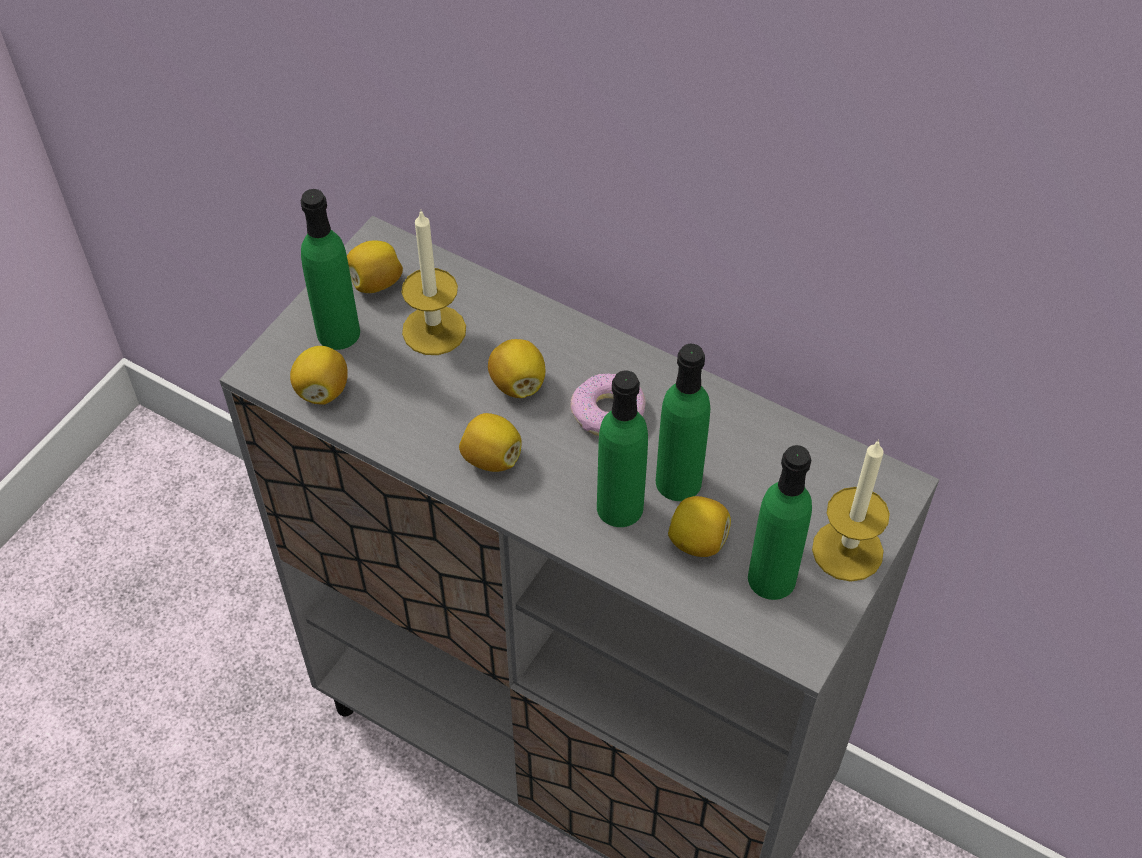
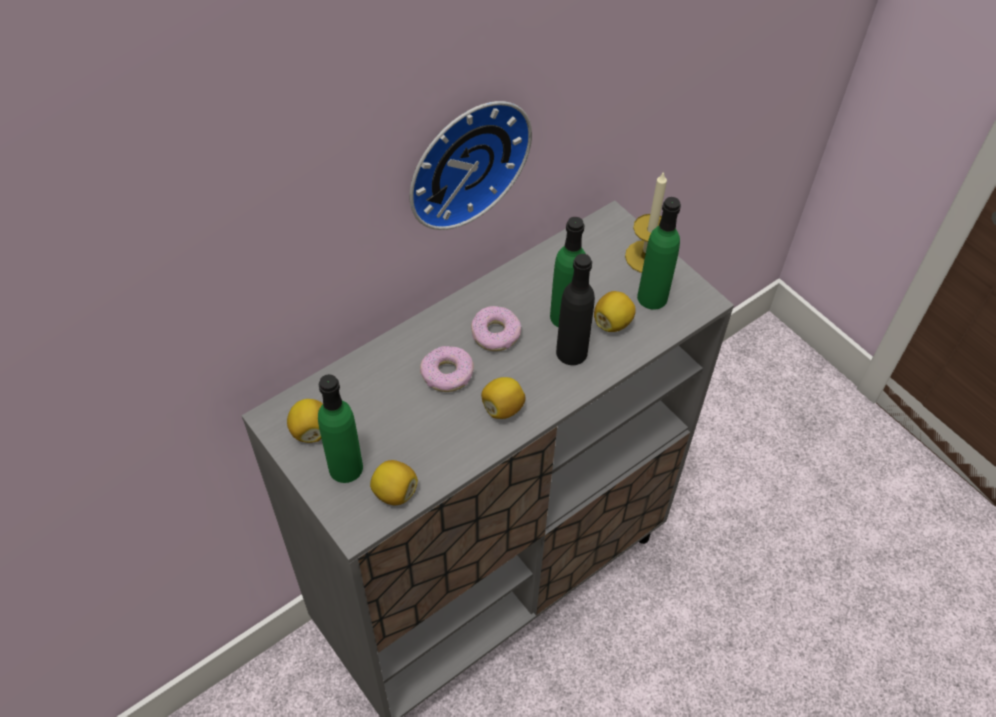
camera: 70 degrees left, 0 degrees up
candle [402,211,466,355] -> none
lemon [488,339,545,398] -> donut [420,346,474,392]
green bottle [597,370,648,527] -> black bottle [556,254,595,365]
none -> wall clock [409,101,532,230]

